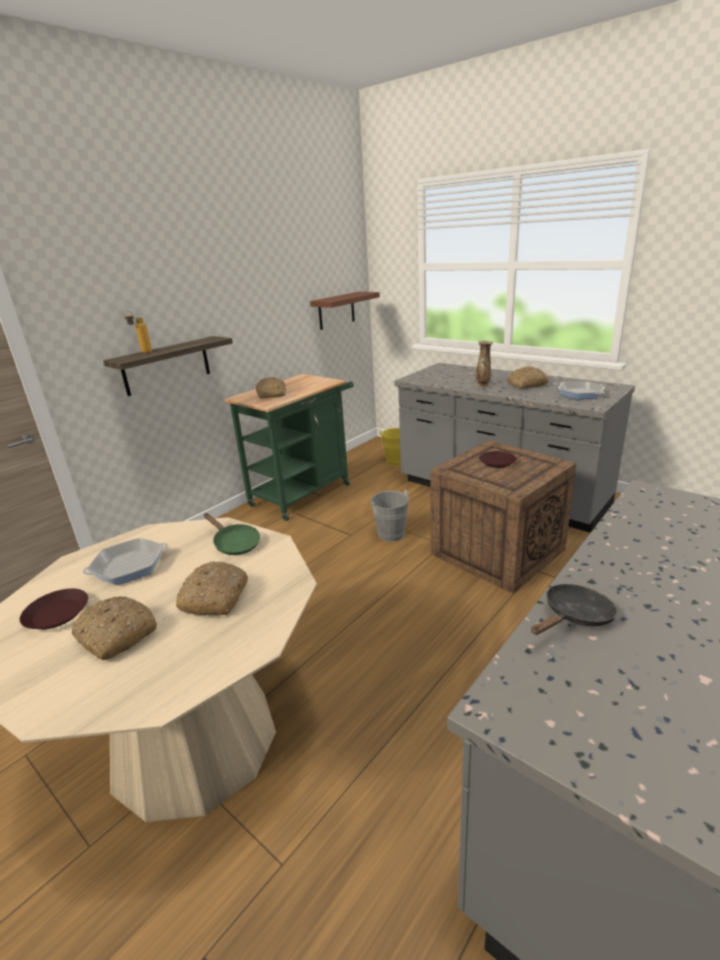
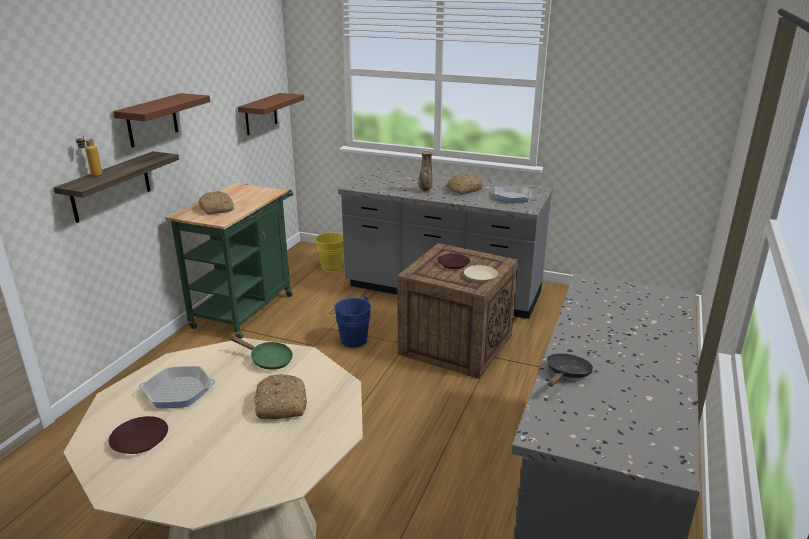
camera: 20 degrees left, 0 degrees up
bread [71,596,157,660] -> none
frying pan [83,538,168,585] -> frying pan turned 135 degrees counterclockwise [138,366,215,408]
grey bucket [367,490,409,542] -> blue bucket [330,296,371,348]
none -> brown shelf [113,93,210,147]
none -> beige plate [464,265,498,282]

